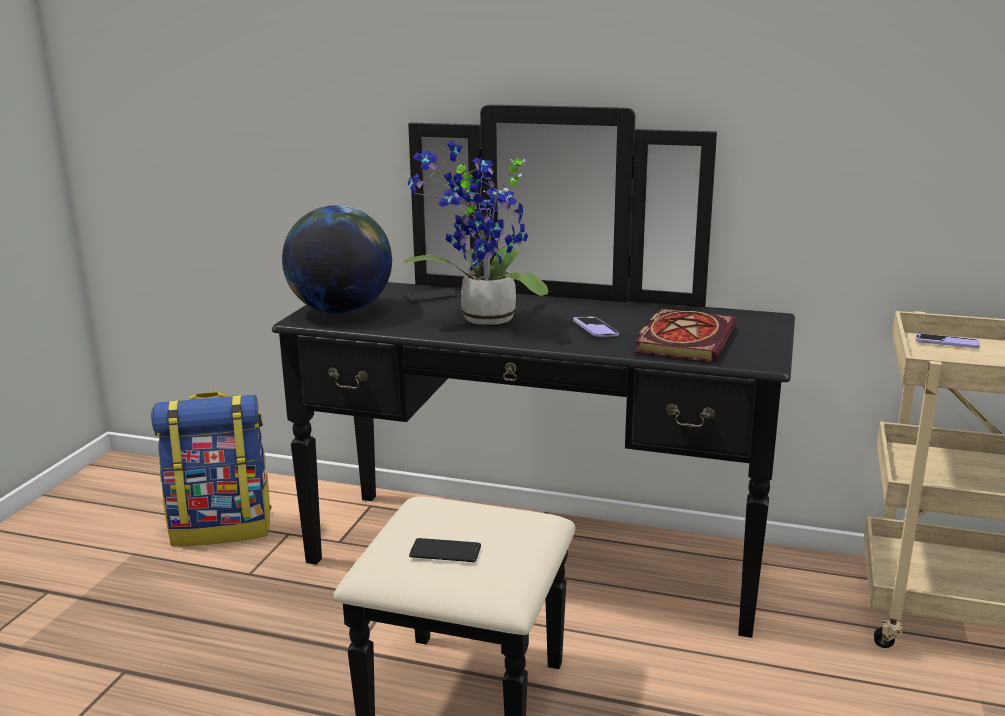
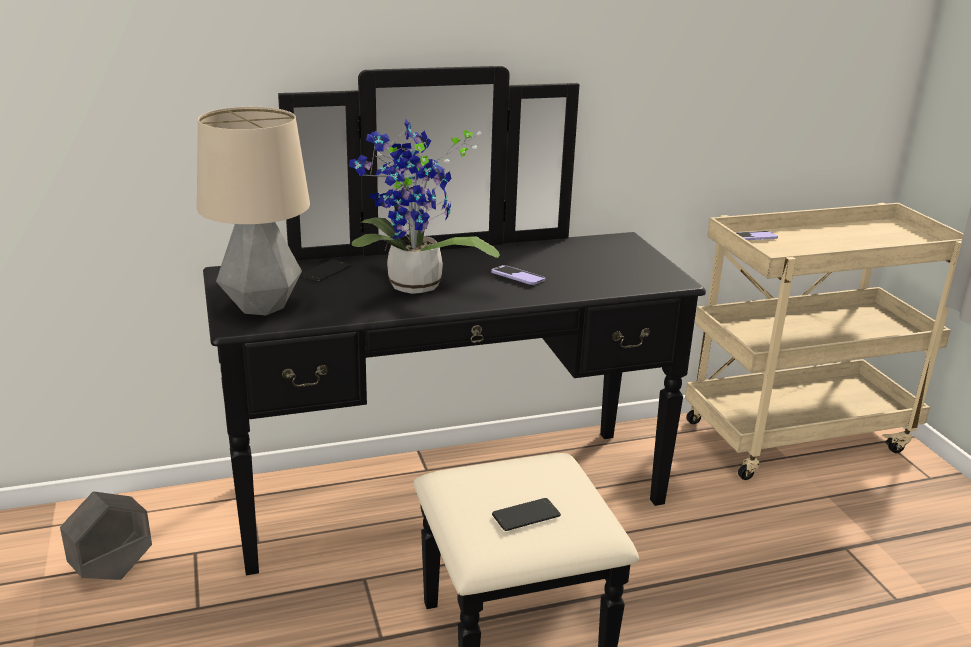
camera: 35 degrees left, 5 degrees up
backpack [151,392,272,546] -> grey planter [60,492,152,580]
globe [282,205,392,314] -> table lamp [197,107,310,315]
book [634,309,737,362] -> none

